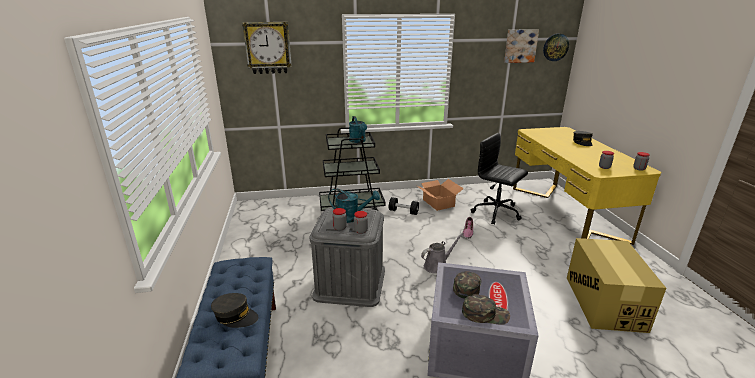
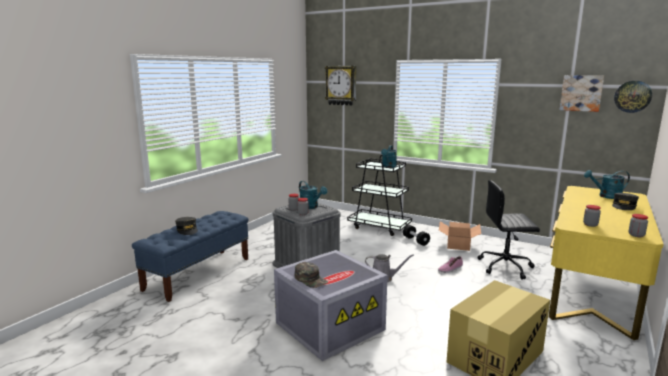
camera: 40 degrees right, 10 degrees down
green cap [453,271,482,299] -> none
black office chair [471,133,528,225] -> black office chair turned 75 degrees counterclockwise [478,180,540,280]
none -> turquoise watering can [584,170,630,199]

